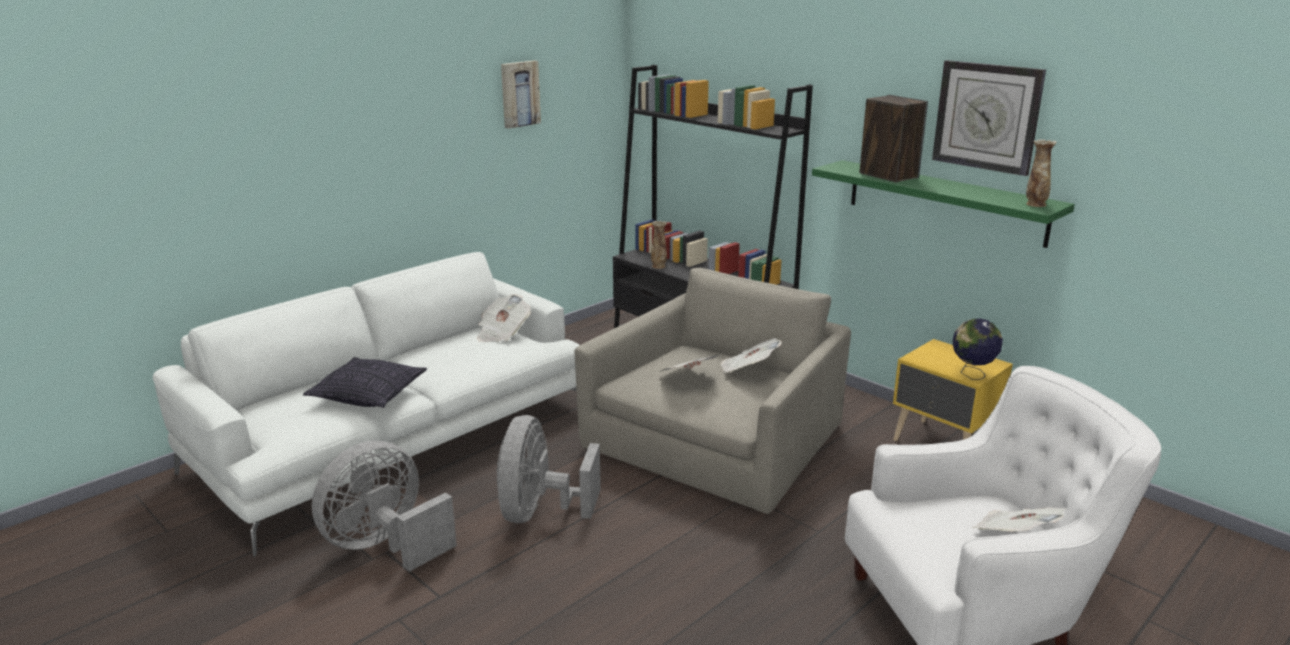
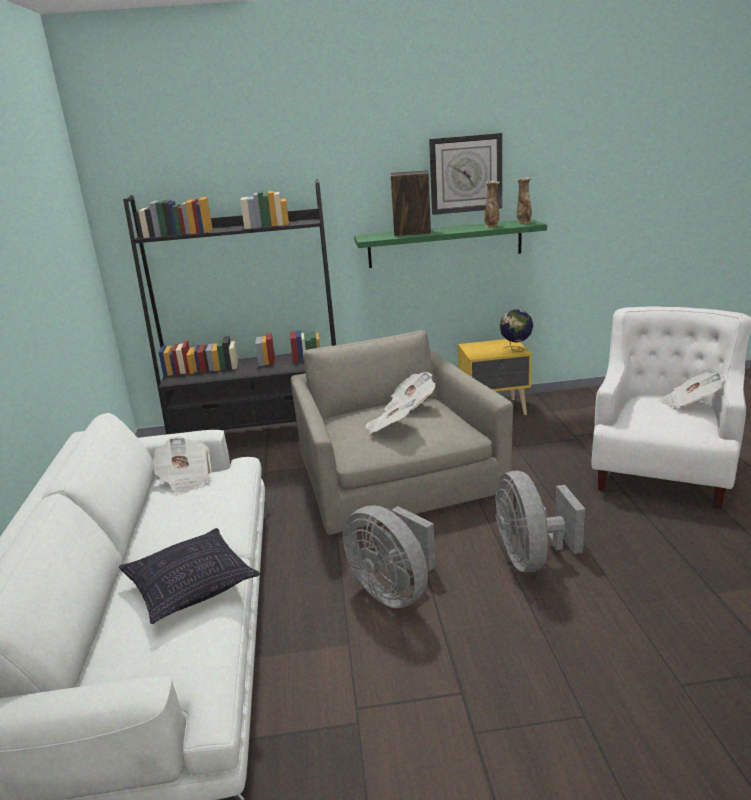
camera: 50 degrees left, 0 degrees up
grey fan [312,440,457,572] -> grey fan moved to [496,471,585,572]
picture [501,60,541,129] -> none
vase [651,221,667,269] -> vase moved to [484,181,500,228]

